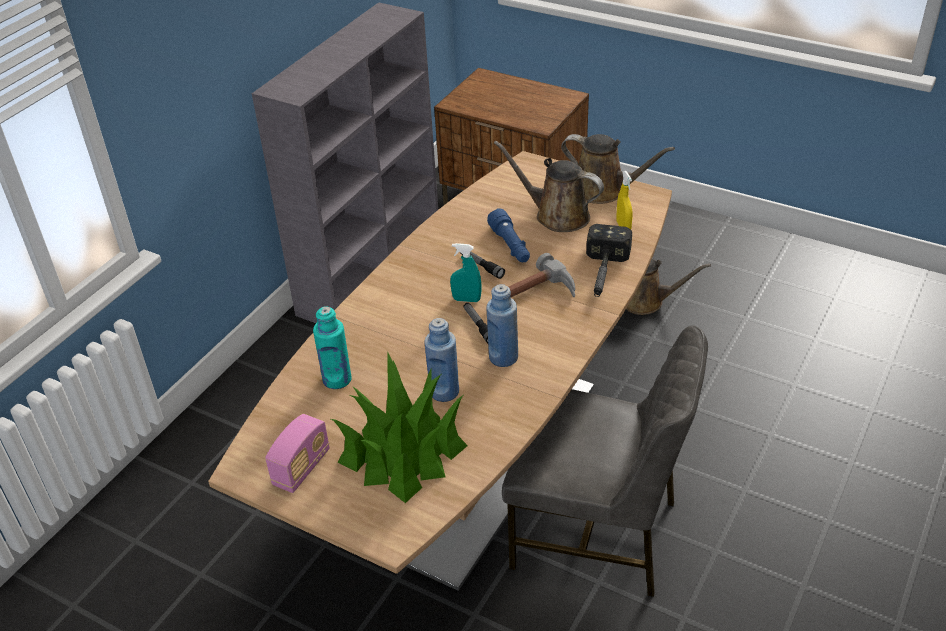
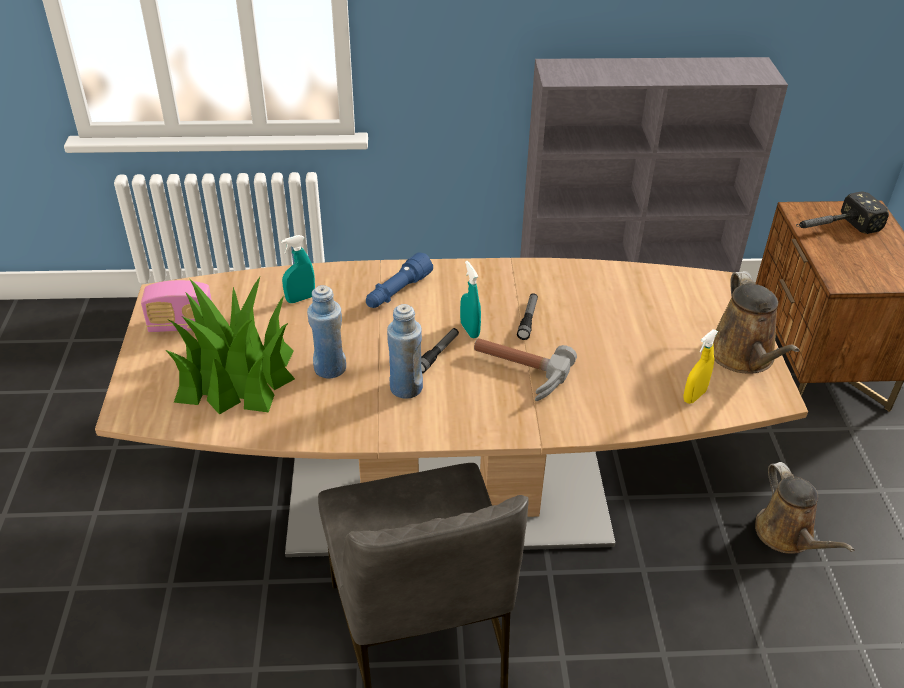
camera: 55 degrees right, 0 degrees up
turquoise bottle [313,306,352,389] -> turquoise spray bottle [281,235,315,303]
blue flashlight [487,208,530,262] -> blue flashlight moved to [366,252,433,308]
brown watering can [494,140,604,232] -> none
hammer [586,224,632,297] -> hammer moved to [796,191,889,234]

